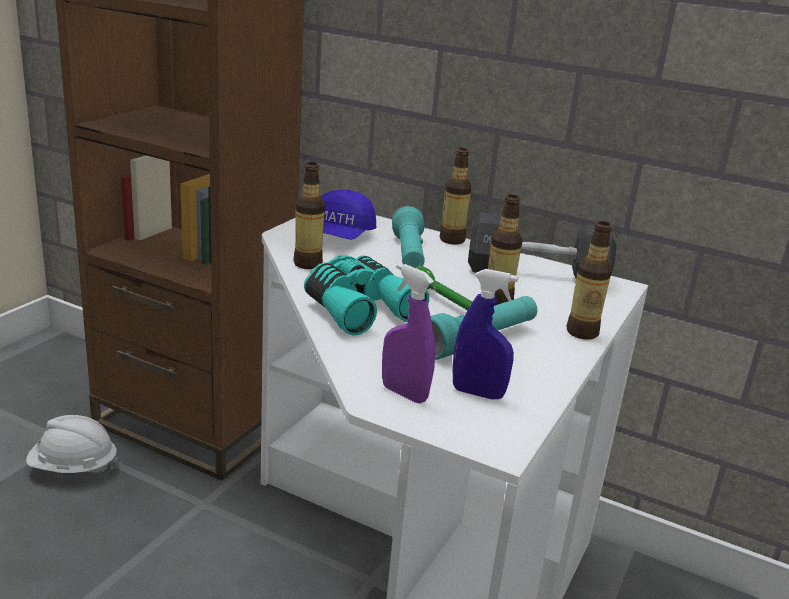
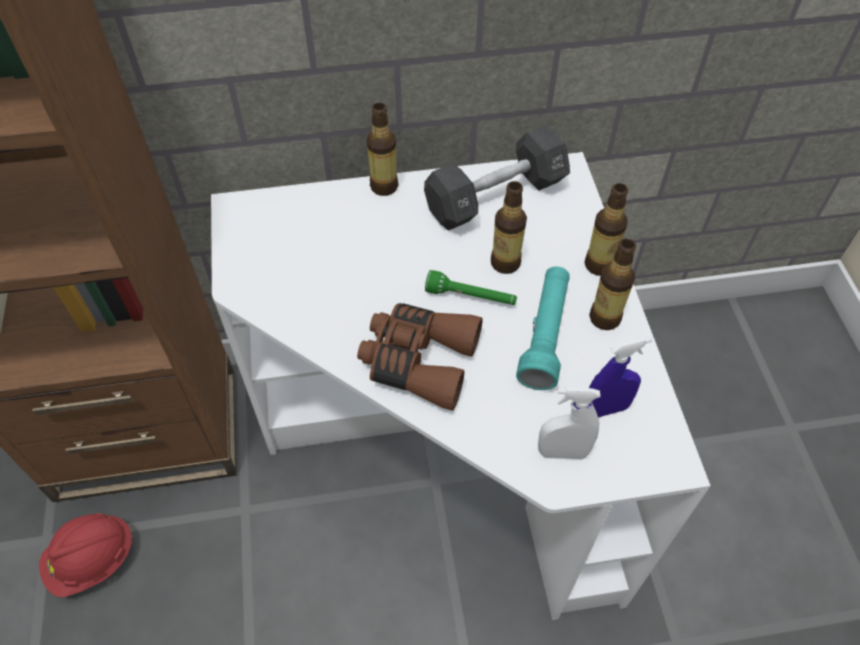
camera: 35 degrees left, 30 degrees up
white hard hat [26,415,118,473] -> red hard hat [39,513,134,597]
bottle [294,162,325,269] -> bottle moved to [589,239,636,330]
turquoise binoculars [304,255,429,336] -> brown binoculars [357,303,483,411]
blue cap [321,189,376,240] -> none
purple spray bottle [382,263,435,403] -> white spray bottle [538,387,600,459]
turquoise flashlight [392,206,425,268] -> none

